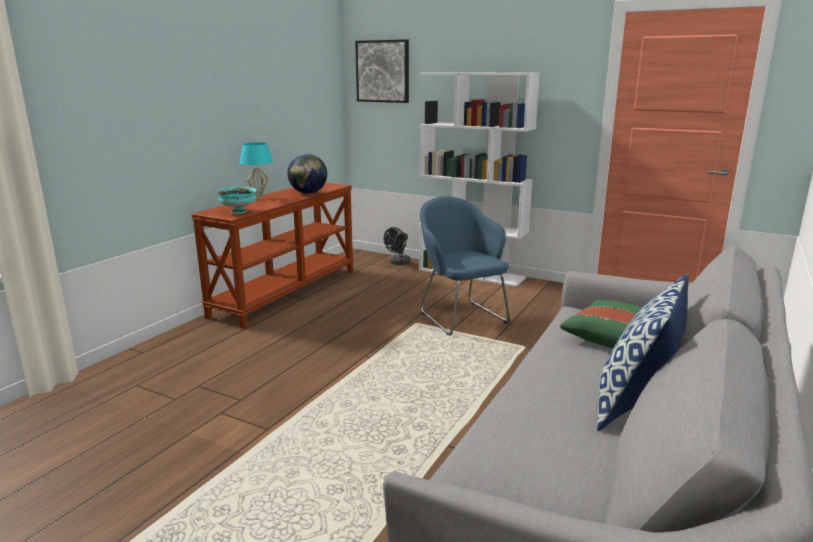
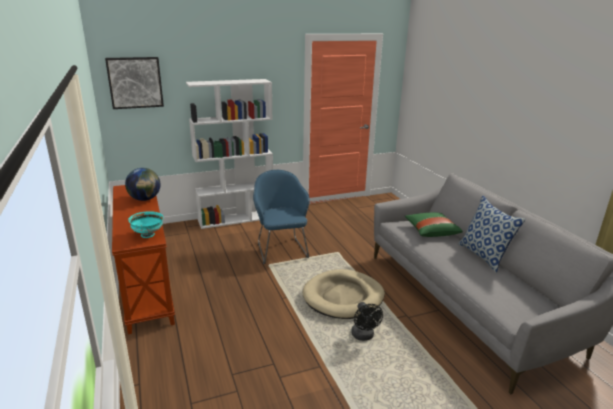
camera: 50 degrees left, 5 degrees up
turquoise table lamp [240,142,273,199] -> none
black fan [384,227,411,265] -> black fan moved to [351,302,383,341]
blue armchair [420,196,510,336] -> blue armchair turned 60 degrees clockwise [253,170,310,264]
none -> beige dog bed [302,269,385,319]

